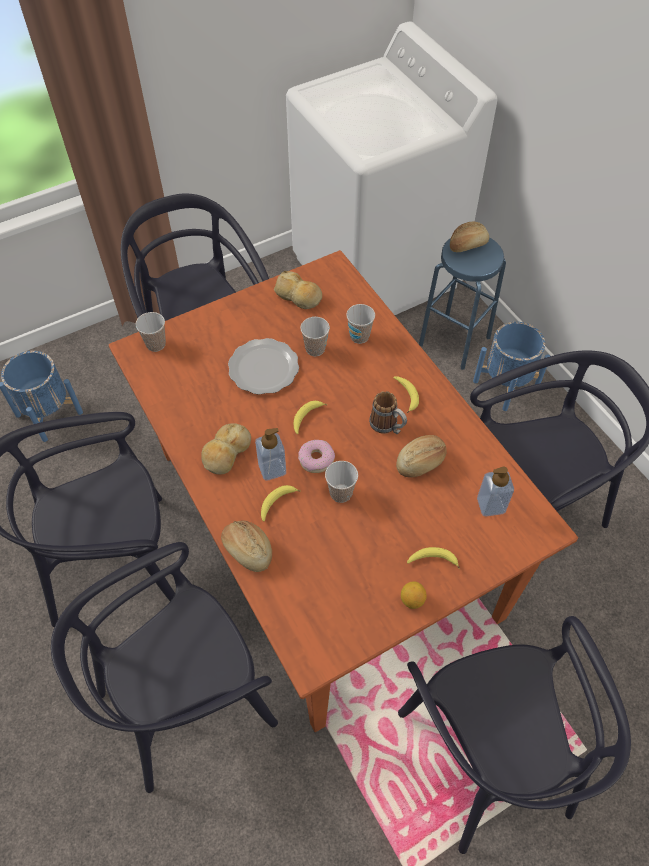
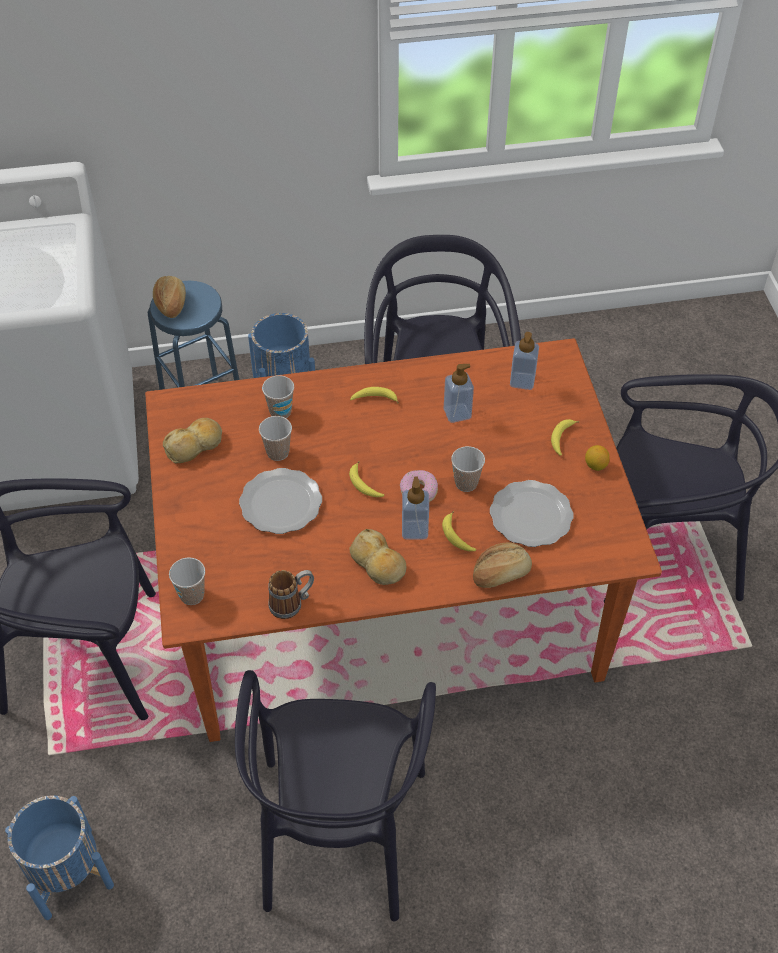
camera: 70 degrees left, 5 degrees down
black chair [51,542,278,793] -> none
mug [369,391,407,434] -> mug moved to [268,570,314,619]
bread [396,435,447,478] -> soap dispenser [444,364,474,423]
none -> plate [490,480,574,547]

